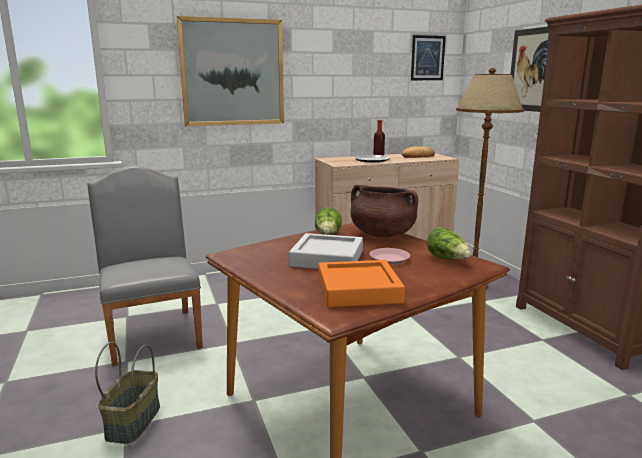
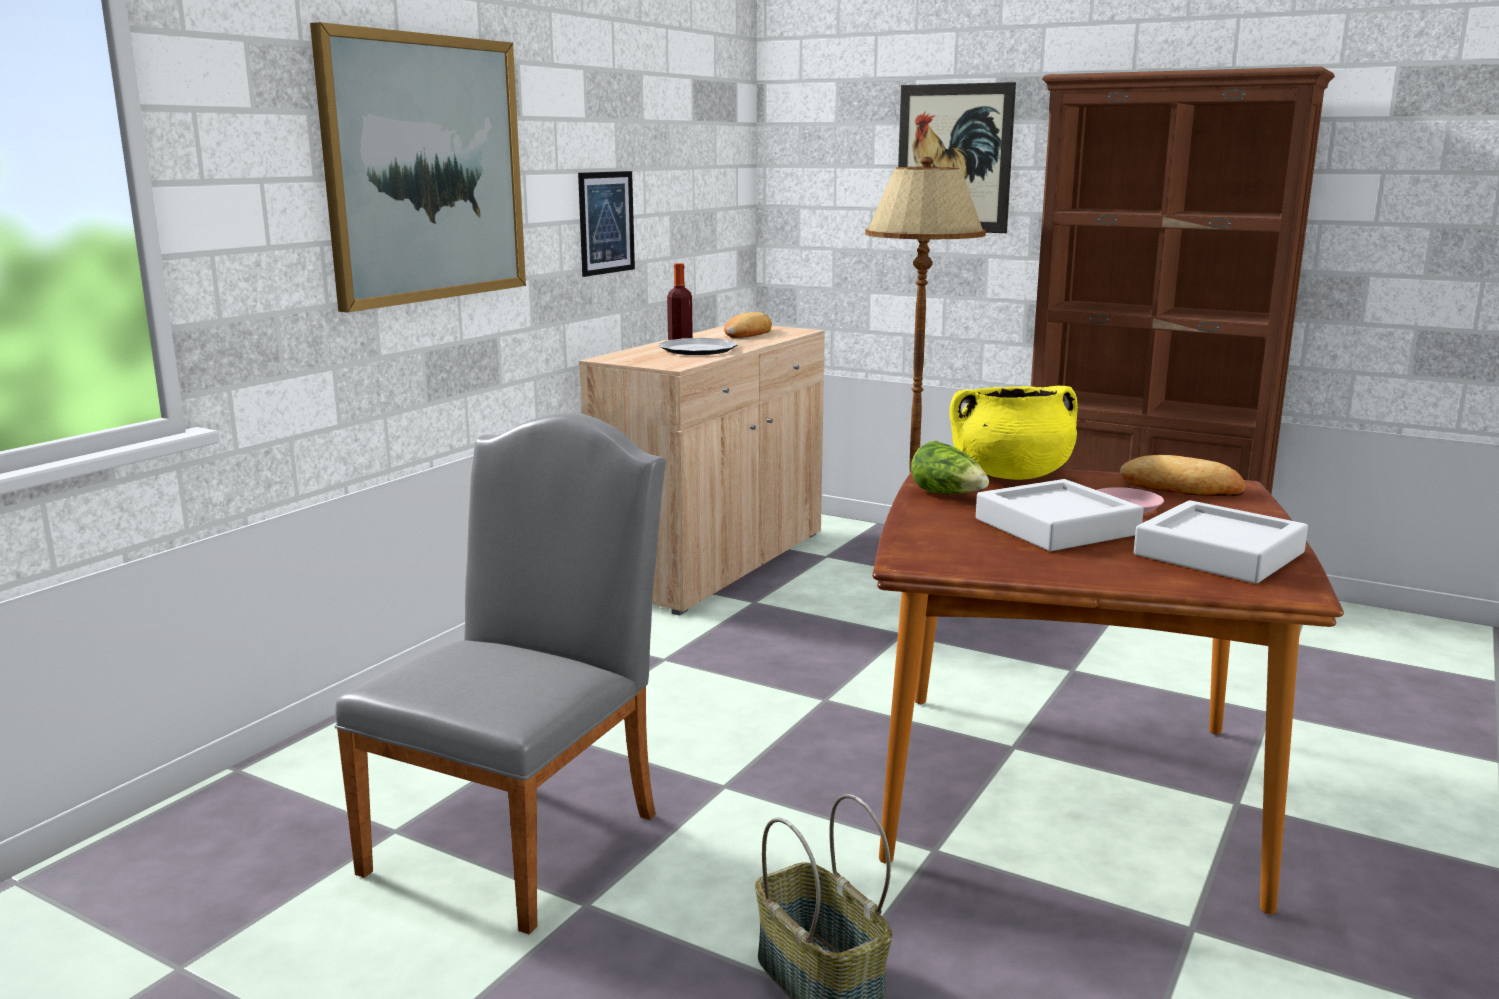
camera: 40 degrees left, 0 degrees up
grey chair [87,166,203,366] -> grey chair turned 90 degrees clockwise [335,412,666,934]
orange tray [318,260,405,308] -> grey tray [1134,500,1308,584]
brown cooking pot [351,185,418,237] -> yellow cooking pot [950,386,1078,480]
picture [411,35,446,80] -> picture moved to [578,171,635,277]
lettuce [427,227,471,259] -> bread [1120,455,1245,496]

